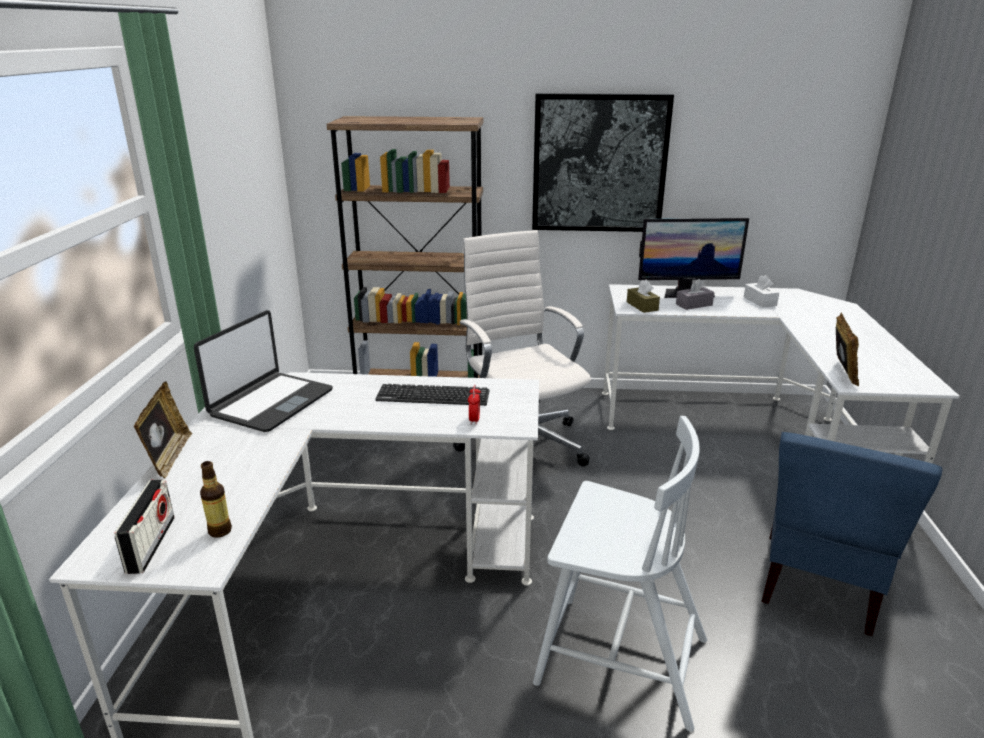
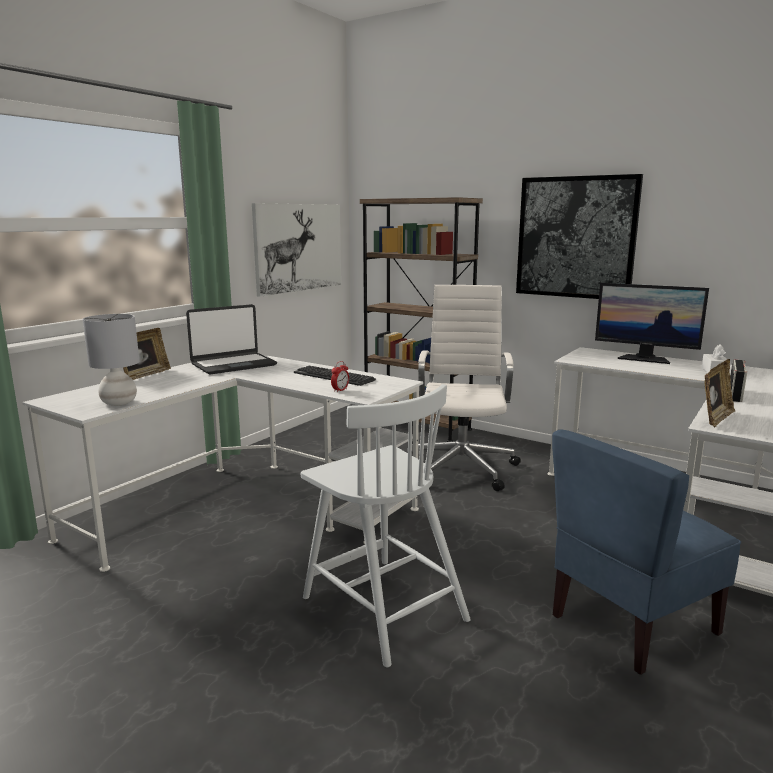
camera: 30 degrees right, 10 degrees down
radio [114,480,175,574] -> radio moved to [730,360,747,402]
bottle [200,461,232,538] -> grey table lamp [82,314,140,406]
brown tissue box [627,279,660,313] -> none
grey tissue box [676,279,714,310] -> none
none -> picture [252,203,341,297]

